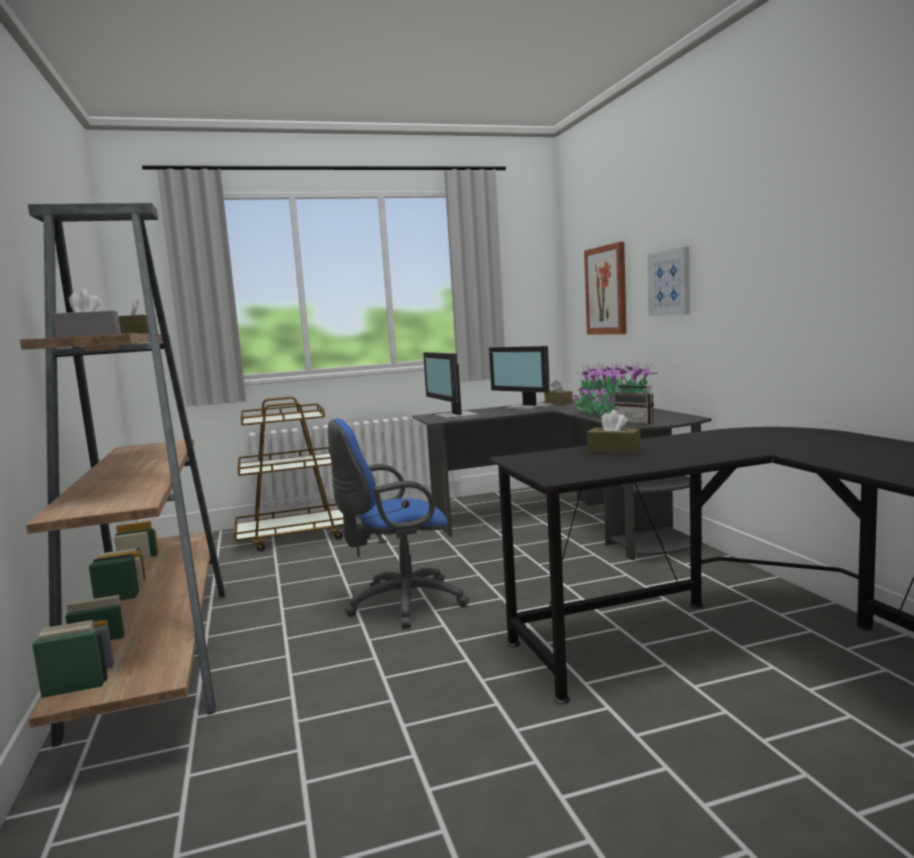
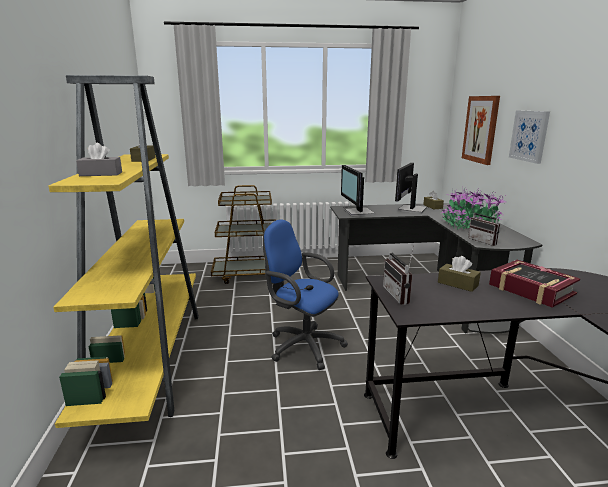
camera: 10 degrees right, 10 degrees up
brown bookcase [20,203,225,747] -> yellow bookcase [48,75,199,428]
blue office chair [328,419,469,629] -> blue office chair turned 45 degrees clockwise [263,219,348,370]
monitor [489,346,554,411] -> monitor turned 60 degrees clockwise [395,163,427,214]
none -> radio [383,246,414,305]
none -> book [489,260,580,308]

